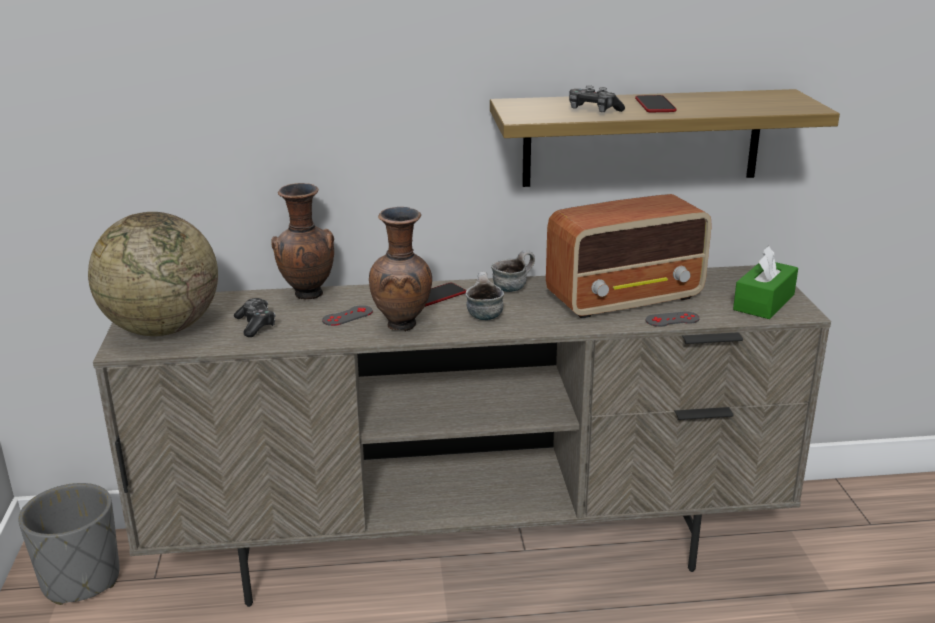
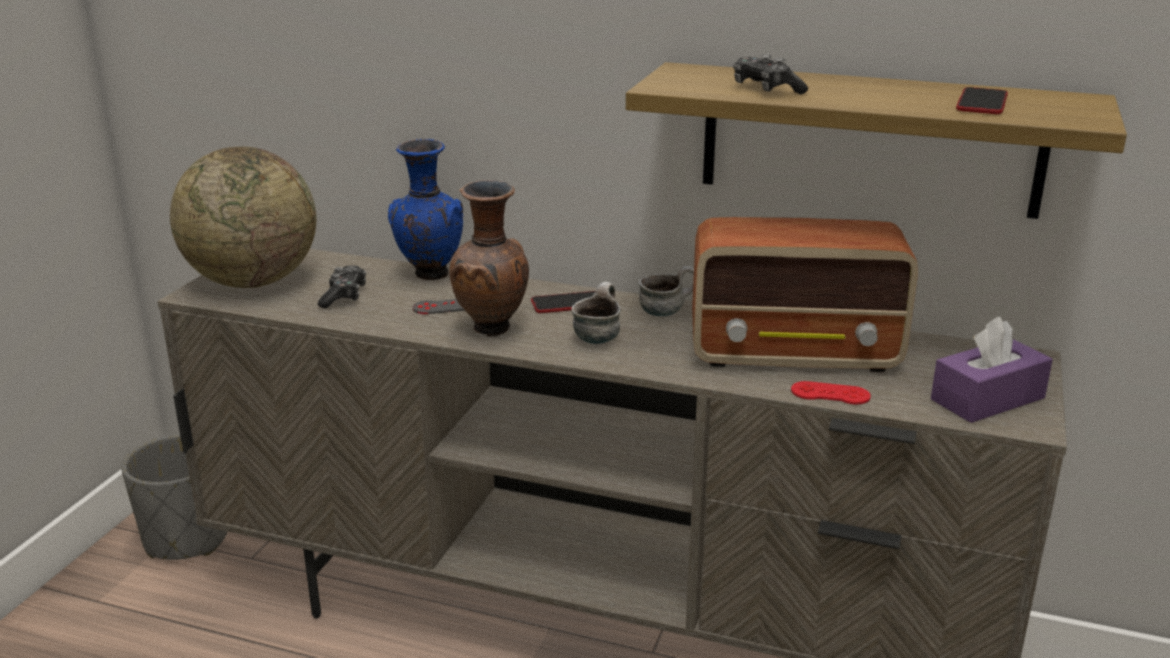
camera: 25 degrees right, 0 degrees up
brown vase [271,183,334,299] -> blue vase [388,139,463,280]
phone [635,95,676,113] -> phone moved to [956,87,1008,114]
grey game controller [646,311,700,327] -> red game controller [791,381,871,404]
green tissue box [733,245,798,319] -> purple tissue box [931,317,1053,423]

